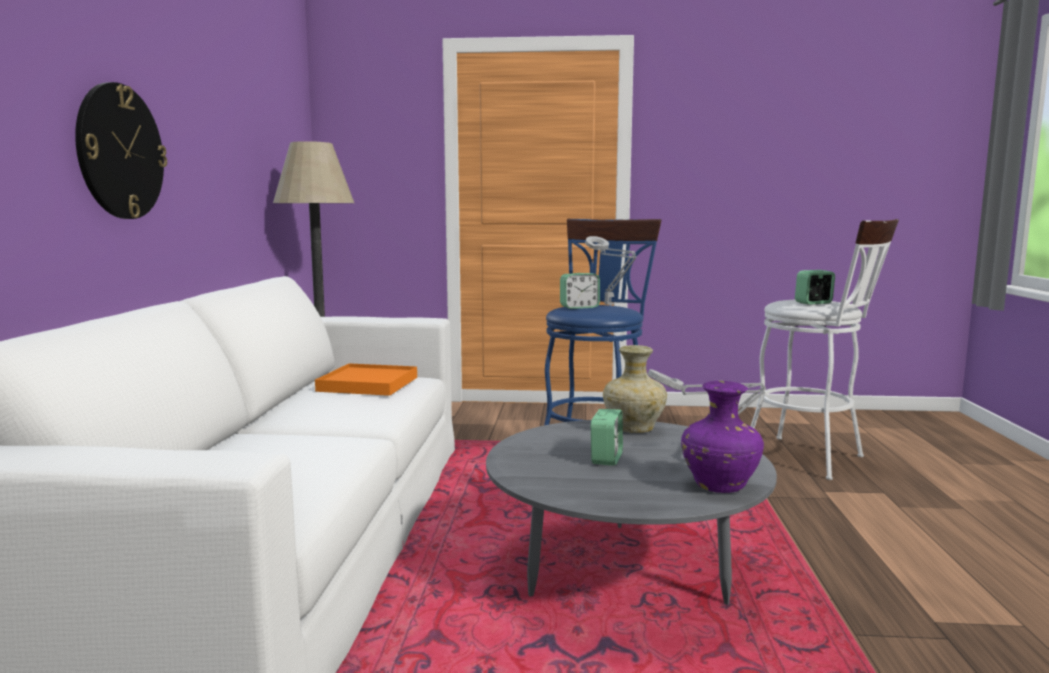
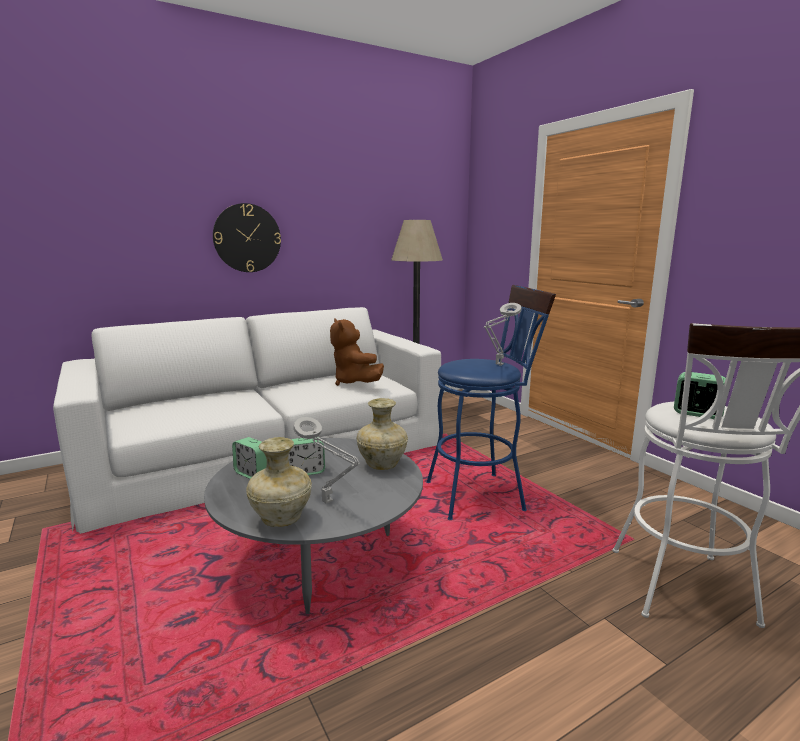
camera: 55 degrees right, 5 degrees up
orange tray [315,363,417,396] -> brown plush toy [330,319,384,386]
alarm clock [560,273,600,309] -> alarm clock moved to [232,437,267,479]
purple vase [681,381,764,493] -> beige vase [246,437,312,527]

